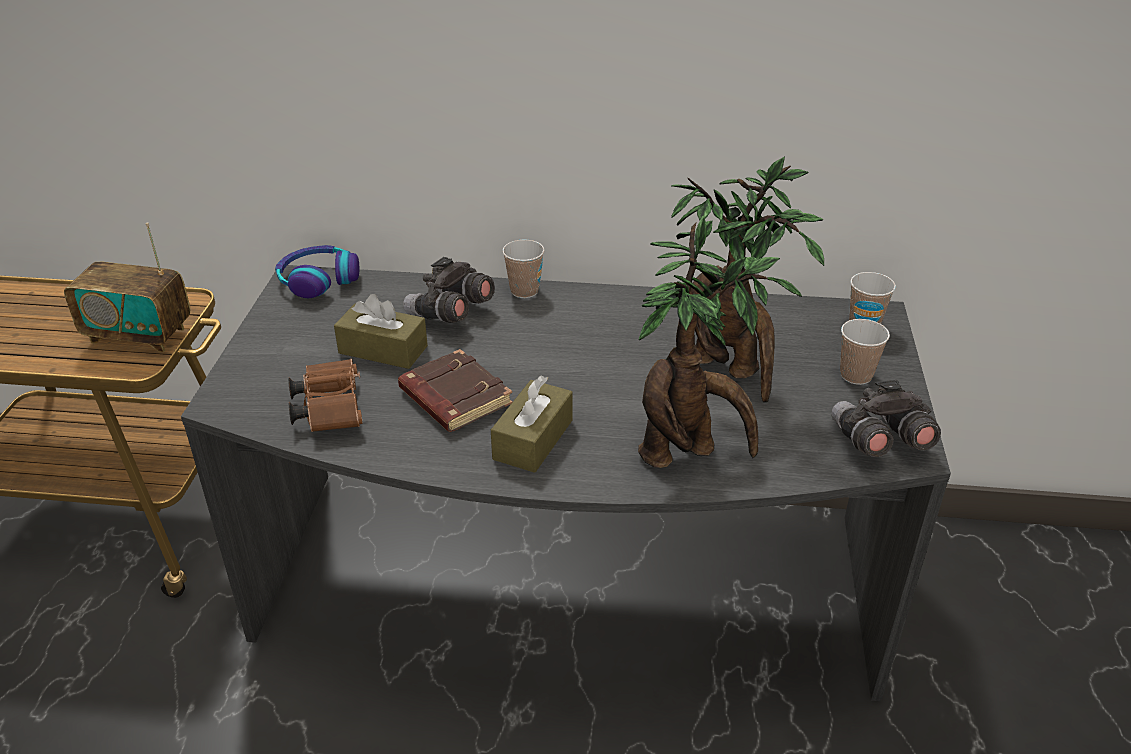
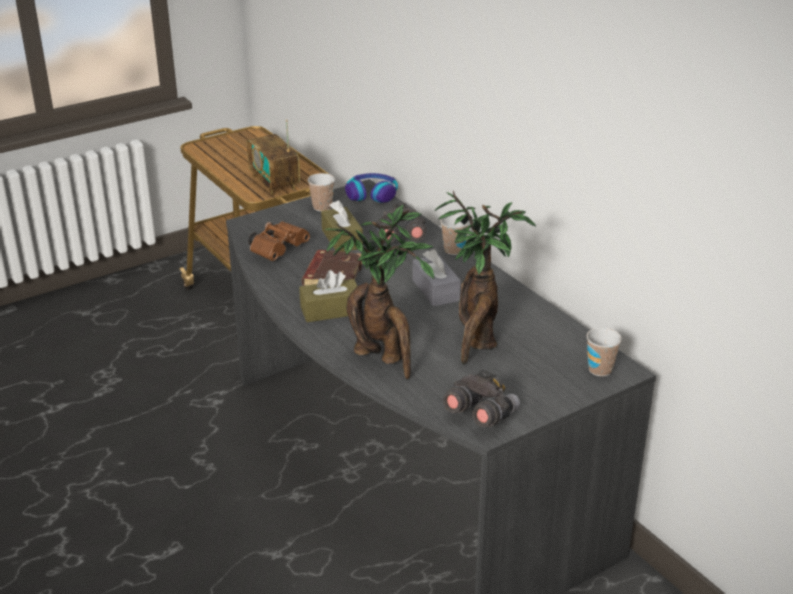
camera: 50 degrees right, 5 degrees down
cup [840,319,890,385] -> cup moved to [308,173,335,212]
none -> grey tissue box [412,249,461,307]

